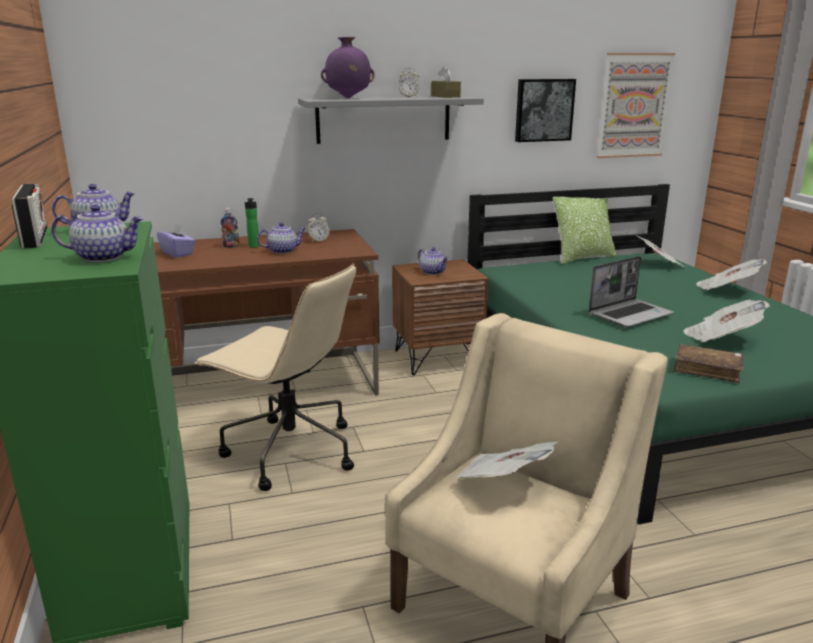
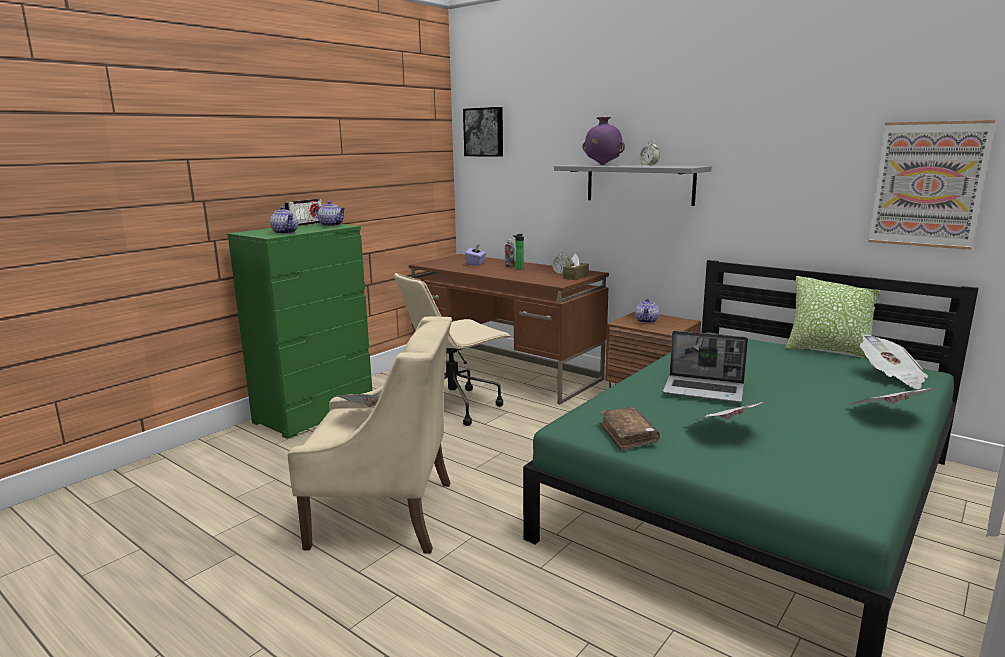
camera: 55 degrees right, 5 degrees down
beige office chair [194,263,356,491] -> beige office chair turned 60 degrees clockwise [394,272,511,426]
teapot [257,222,306,254] -> none
brown tissue box [431,66,461,98] -> brown tissue box moved to [563,254,589,280]
picture [515,79,576,142] -> picture moved to [463,107,503,157]

